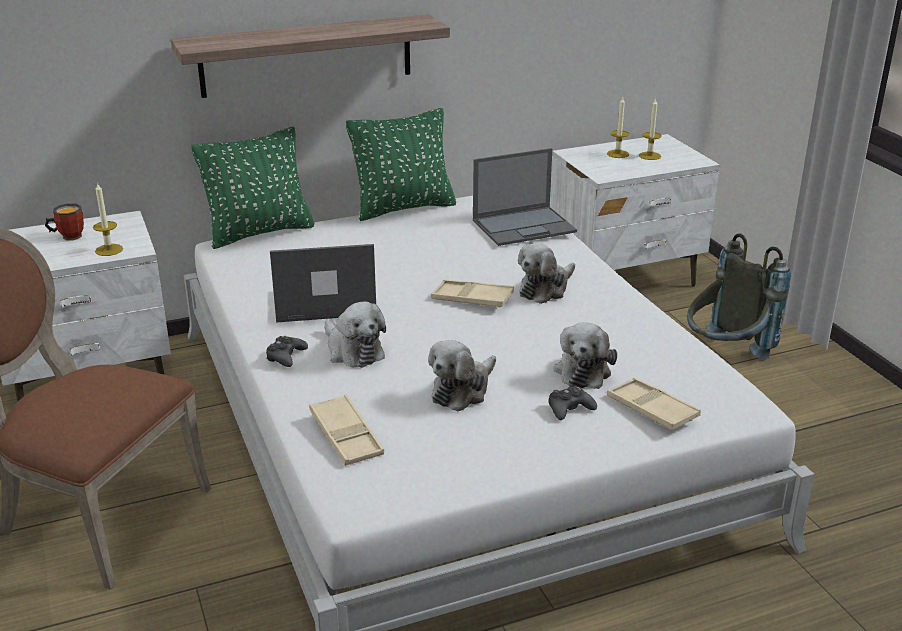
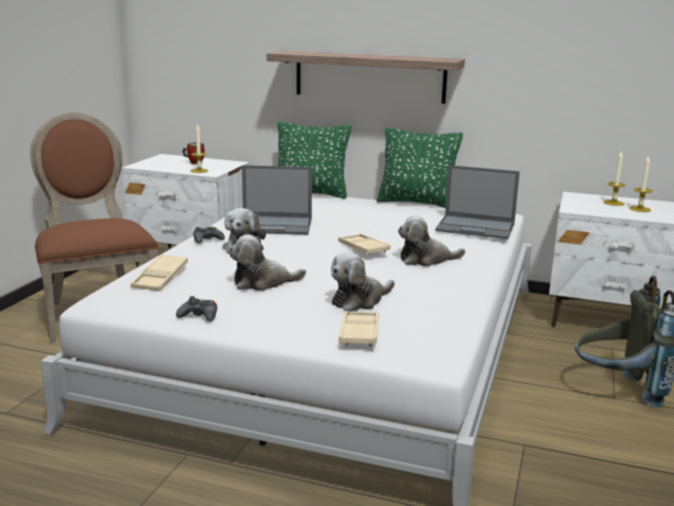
camera: 40 degrees right, 10 degrees down
laptop [270,244,376,322] -> laptop turned 150 degrees clockwise [242,165,312,235]
black game controller [549,386,597,420] -> black game controller moved to [176,296,217,322]

